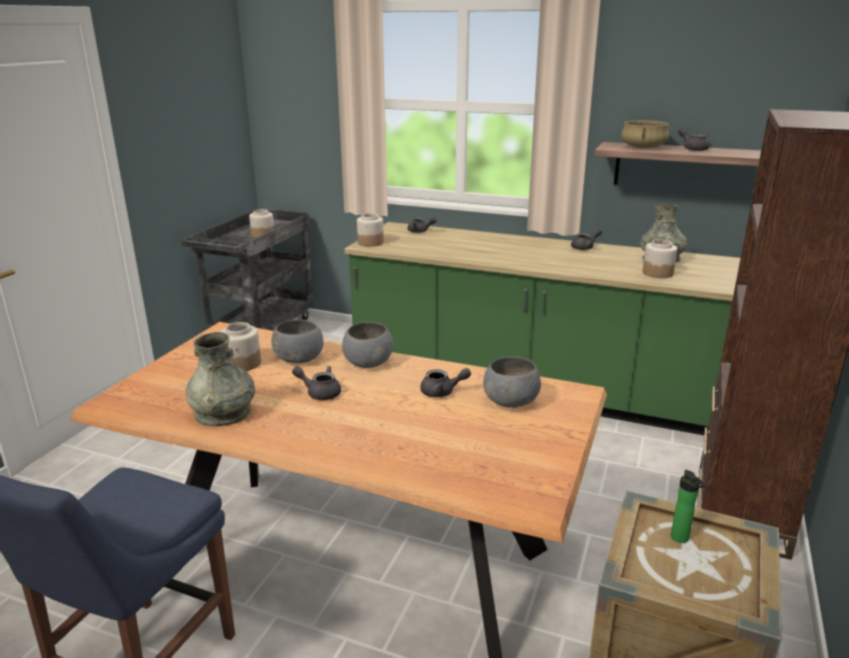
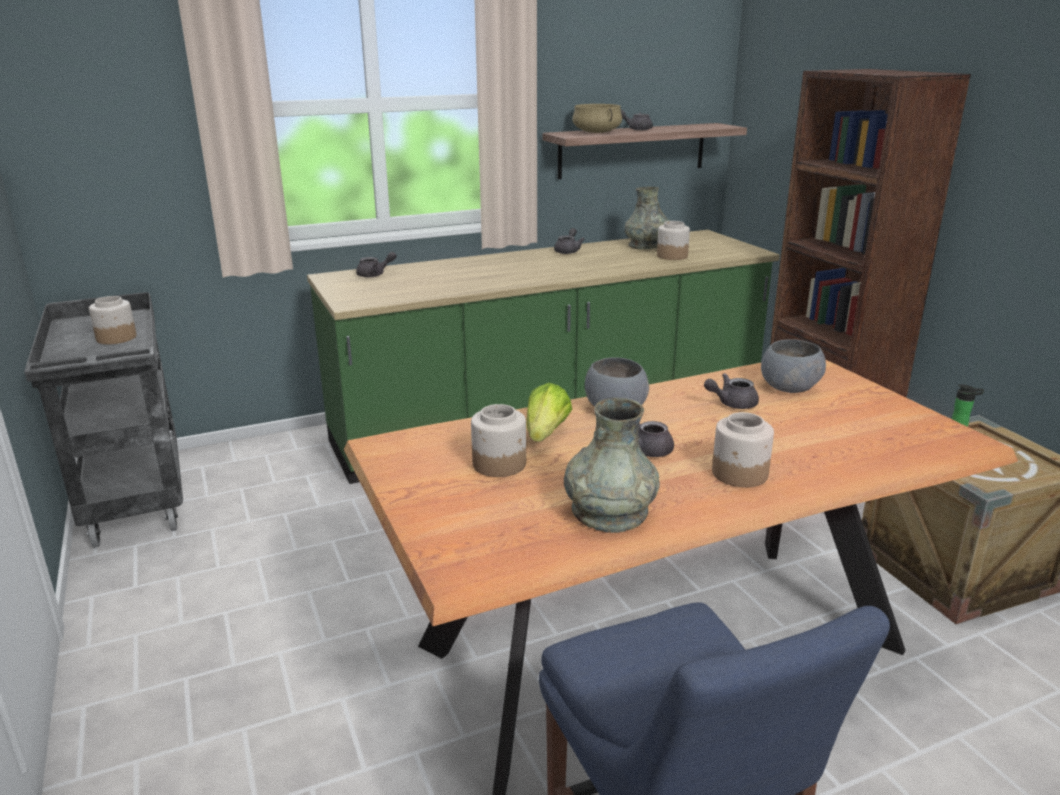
camera: 45 degrees left, 0 degrees up
grey bowl [271,320,324,363] -> lettuce [526,383,572,442]
jar [357,213,384,247] -> jar moved to [712,412,774,487]
grey teapot [420,368,471,397] -> grey teapot turned 150 degrees counterclockwise [704,373,759,409]

